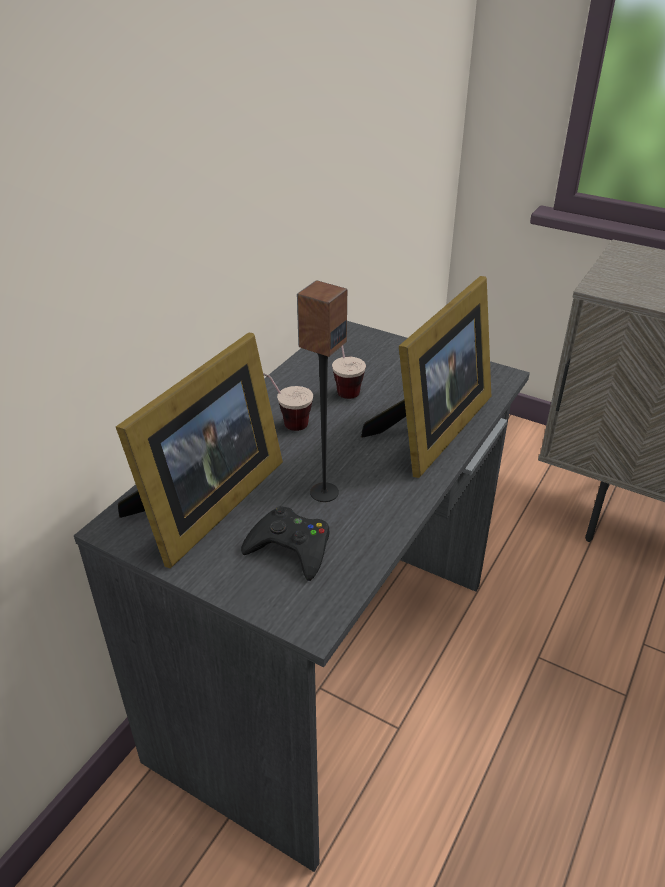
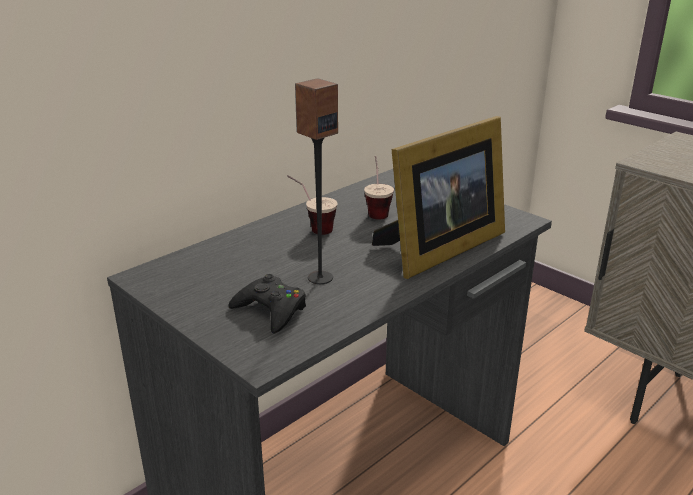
camera: 15 degrees right, 10 degrees down
picture frame [116,332,283,568] -> none

